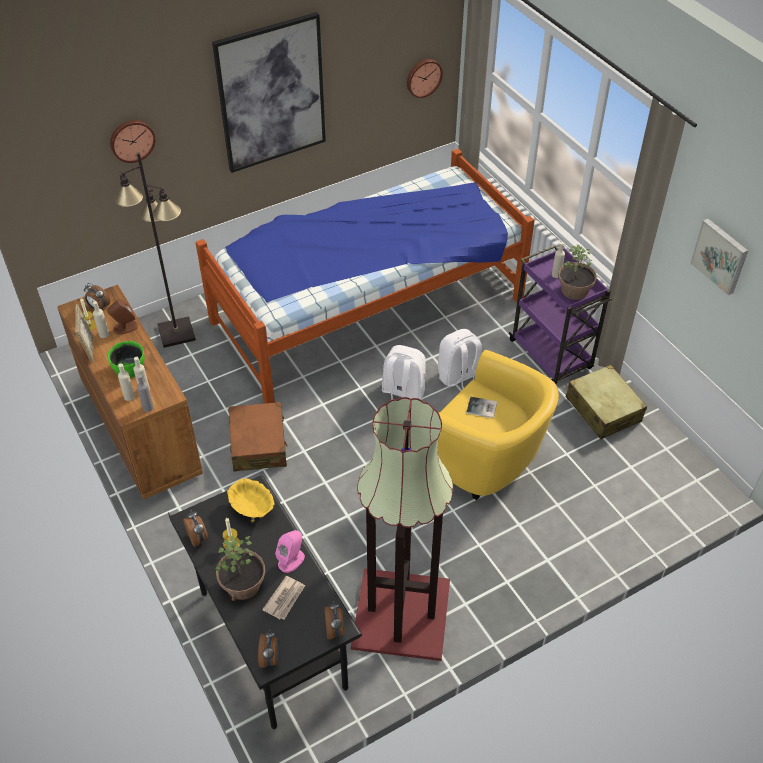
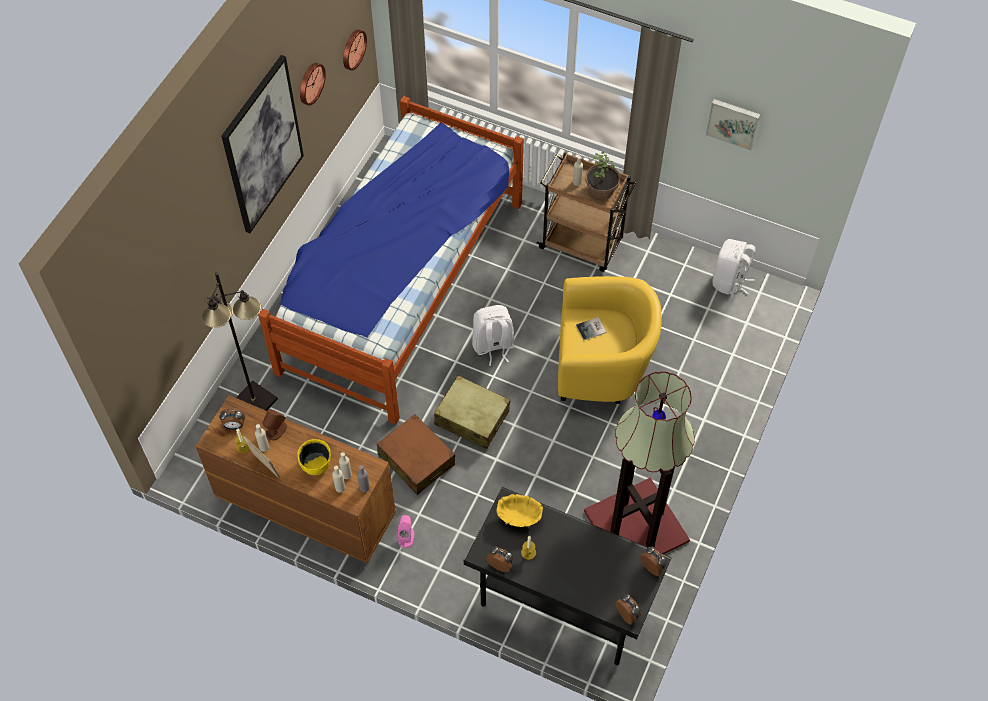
camera: 35 degrees left, 10 degrees up
green bowl [108,341,144,377] -> yellow bowl [297,439,331,475]
wall clock [110,120,155,163] -> wall clock moved to [300,63,326,106]
potted plant [216,536,265,601] -> none
newspaper [262,576,305,620] -> none
pink speaker [275,530,305,573] -> pink speaker moved to [398,515,414,548]
white backpack [438,329,482,389] -> white backpack moved to [712,239,756,294]
purple cart [509,245,612,384] -> brown cart [537,152,636,272]
beige suitcase [566,365,647,439] -> beige suitcase moved to [434,375,510,449]

